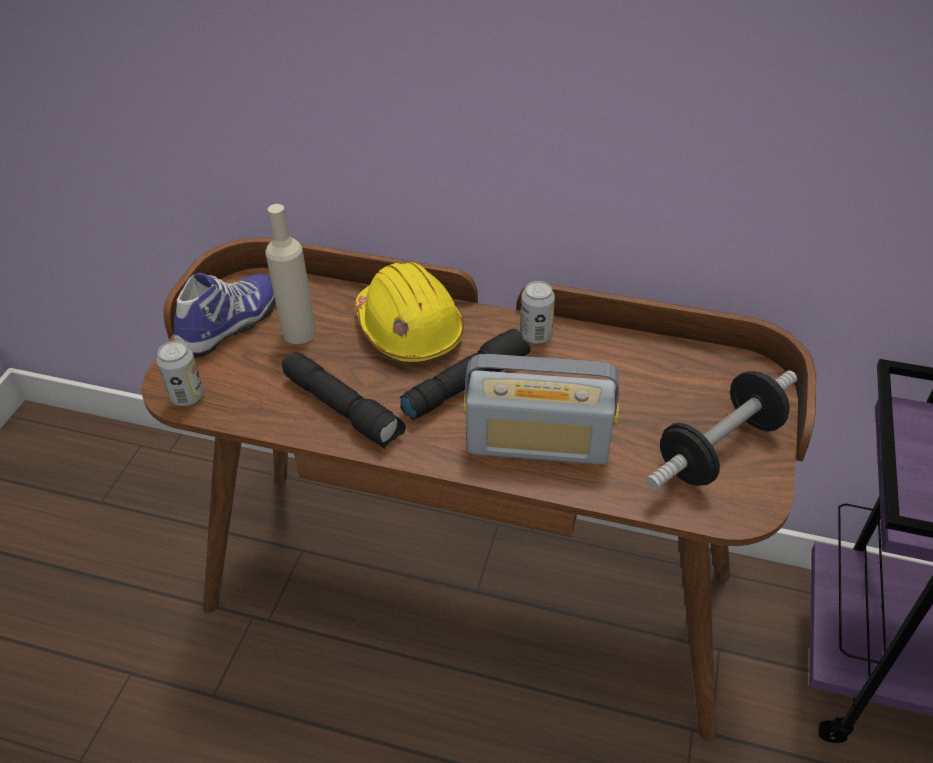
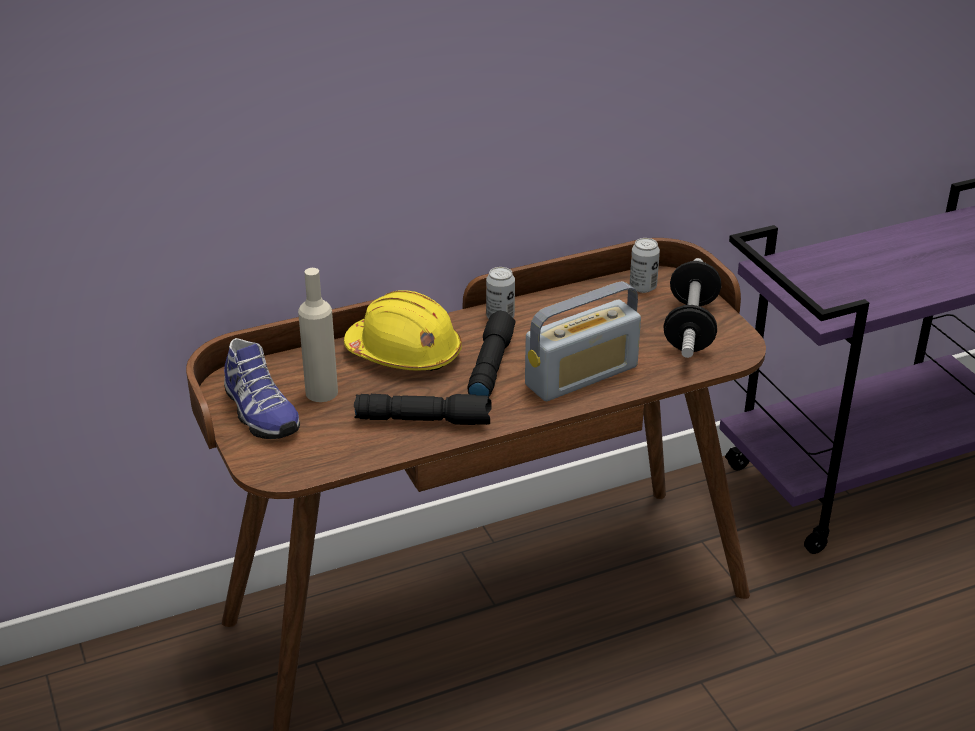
camera: 40 degrees left, 10 degrees down
can [156,341,204,406] -> can moved to [630,238,660,293]
shoe [174,273,276,358] -> shoe turned 150 degrees clockwise [224,338,300,439]

